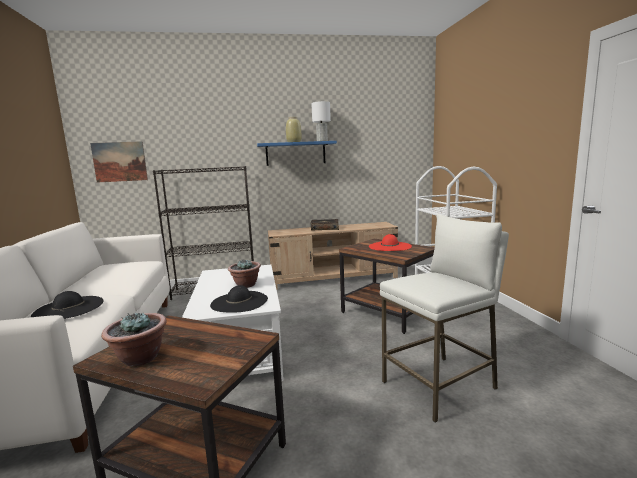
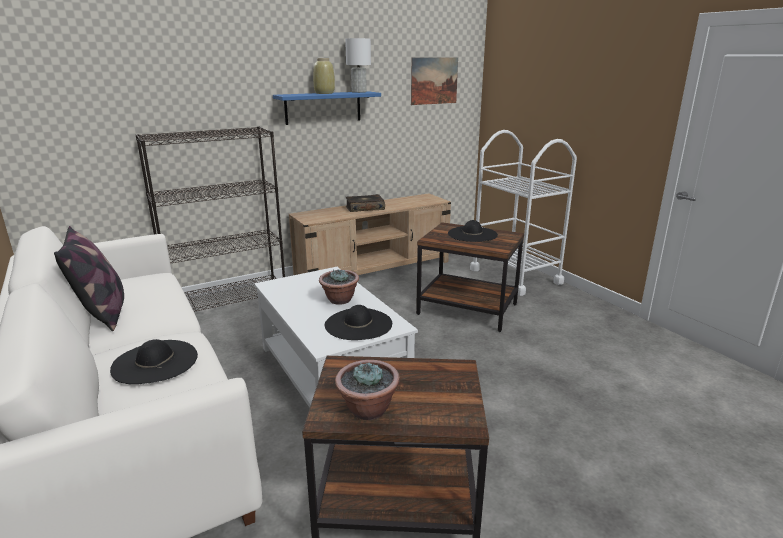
camera: 20 degrees left, 10 degrees up
picture [90,141,148,183] -> picture moved to [411,57,458,105]
red hat [369,234,412,251] -> black hat [448,220,498,242]
white stool [380,214,509,422] -> none
none -> pillow [54,226,124,331]

